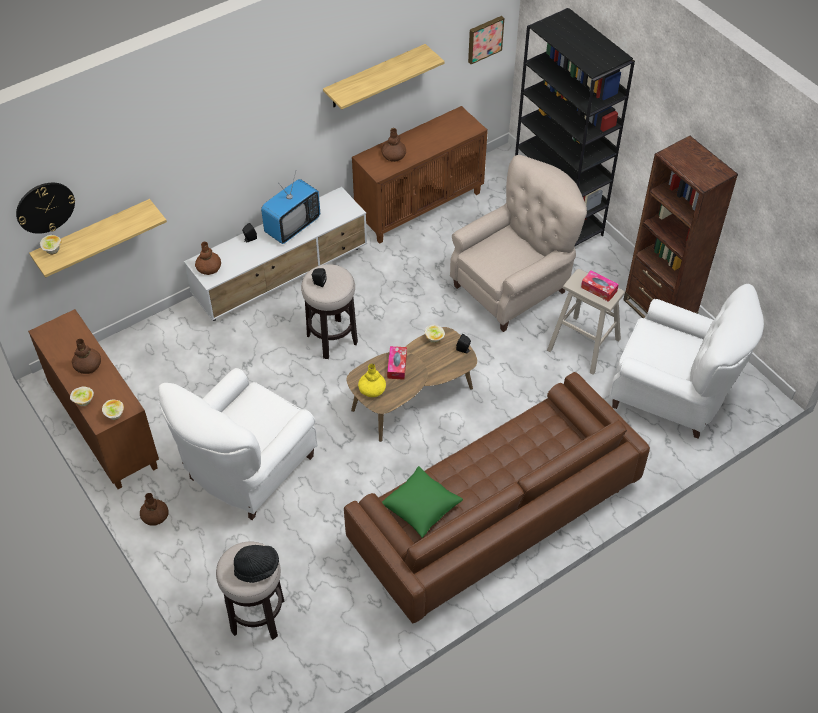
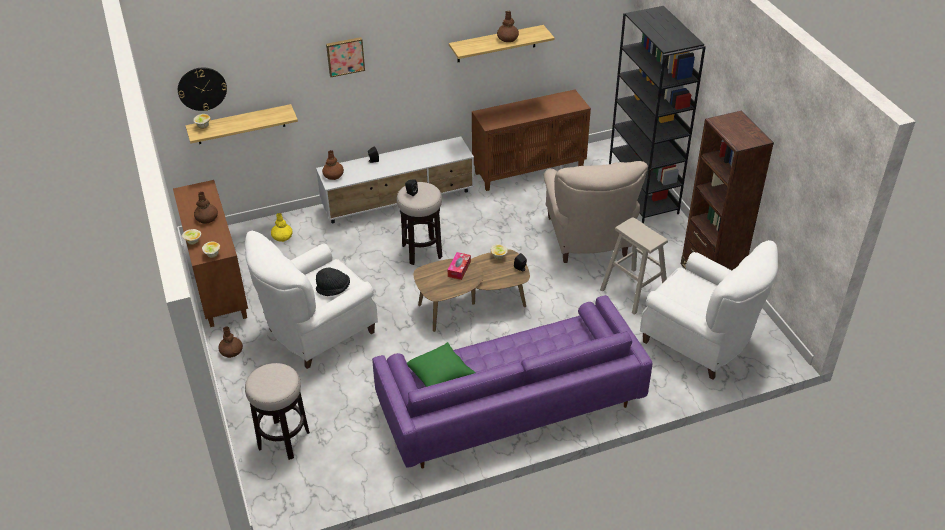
camera: 15 degrees right, 10 degrees down
black hat [234,545,279,583] -> black hat moved to [316,267,350,296]
television [261,171,320,244] -> none
brown sofa [344,372,650,623] -> purple sofa [372,295,652,469]
yellow vase [358,363,386,397] -> yellow vase moved to [271,213,293,242]
brown vase [381,128,406,162] -> brown vase moved to [497,11,519,42]
beige armchair [450,155,587,332] -> beige armchair turned 105 degrees clockwise [544,161,648,263]
picture [468,16,504,64] -> picture moved to [326,37,365,77]
tissue box [581,270,619,302] -> none

